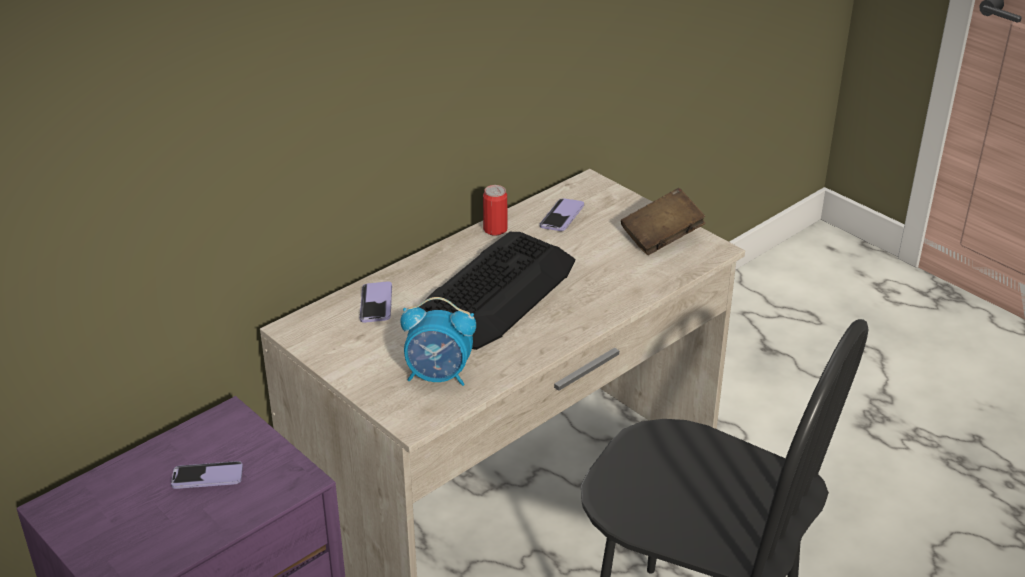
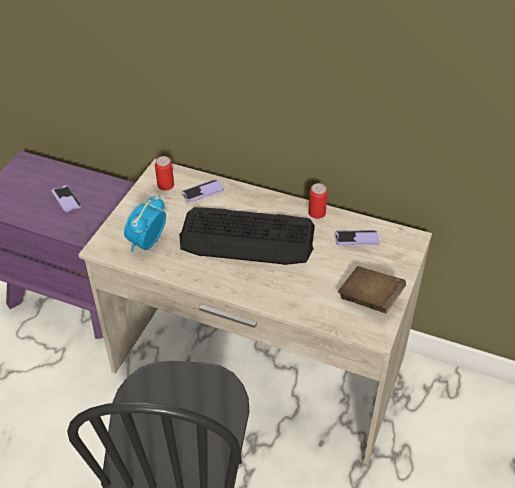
camera: 65 degrees right, 10 degrees up
alarm clock [401,297,476,386] -> alarm clock turned 45 degrees clockwise [124,195,166,252]
none -> can [155,156,174,191]

